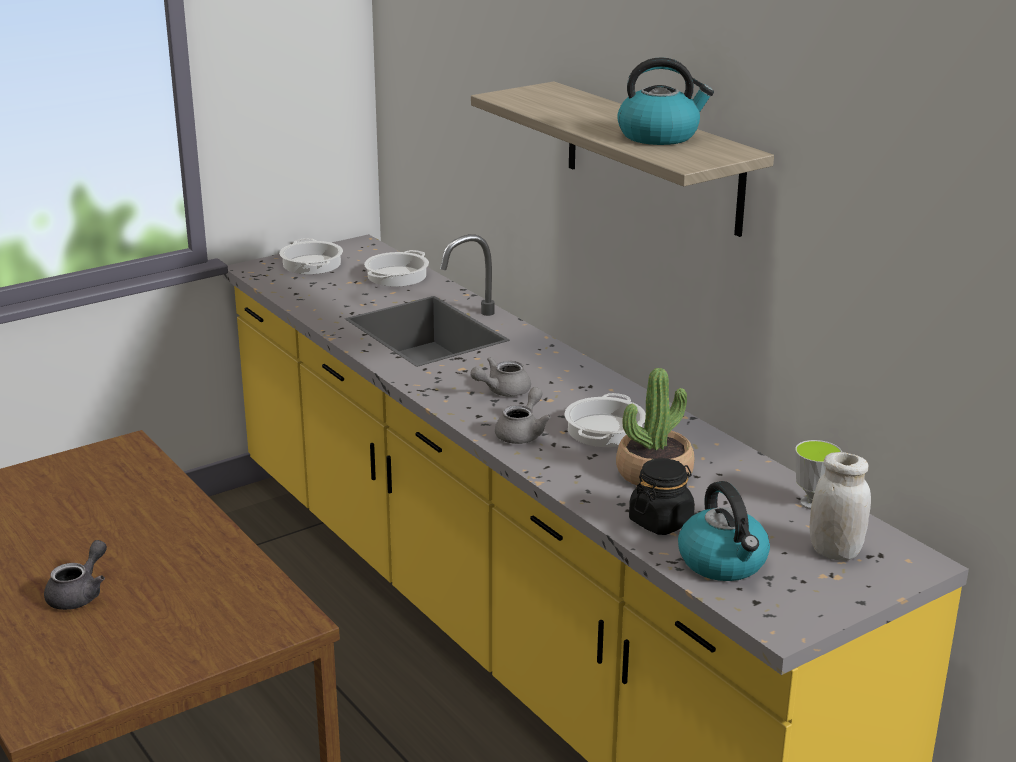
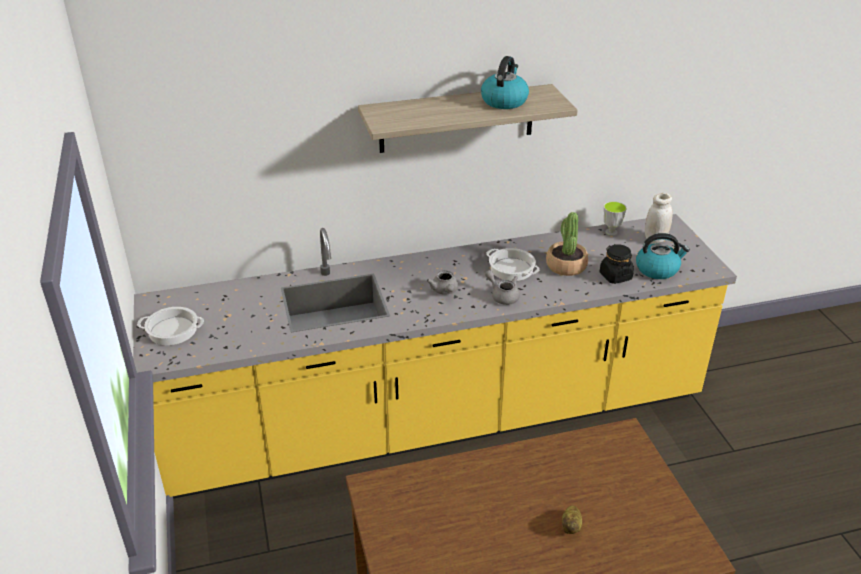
camera: 70 degrees left, 10 degrees up
grey teapot [44,540,107,610] -> potato [562,506,582,534]
cooking pot [364,250,429,287] -> none

